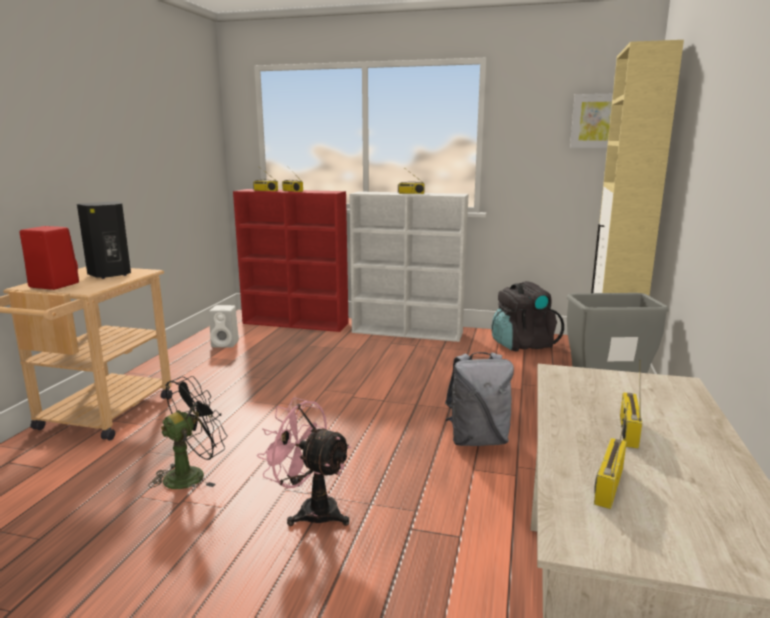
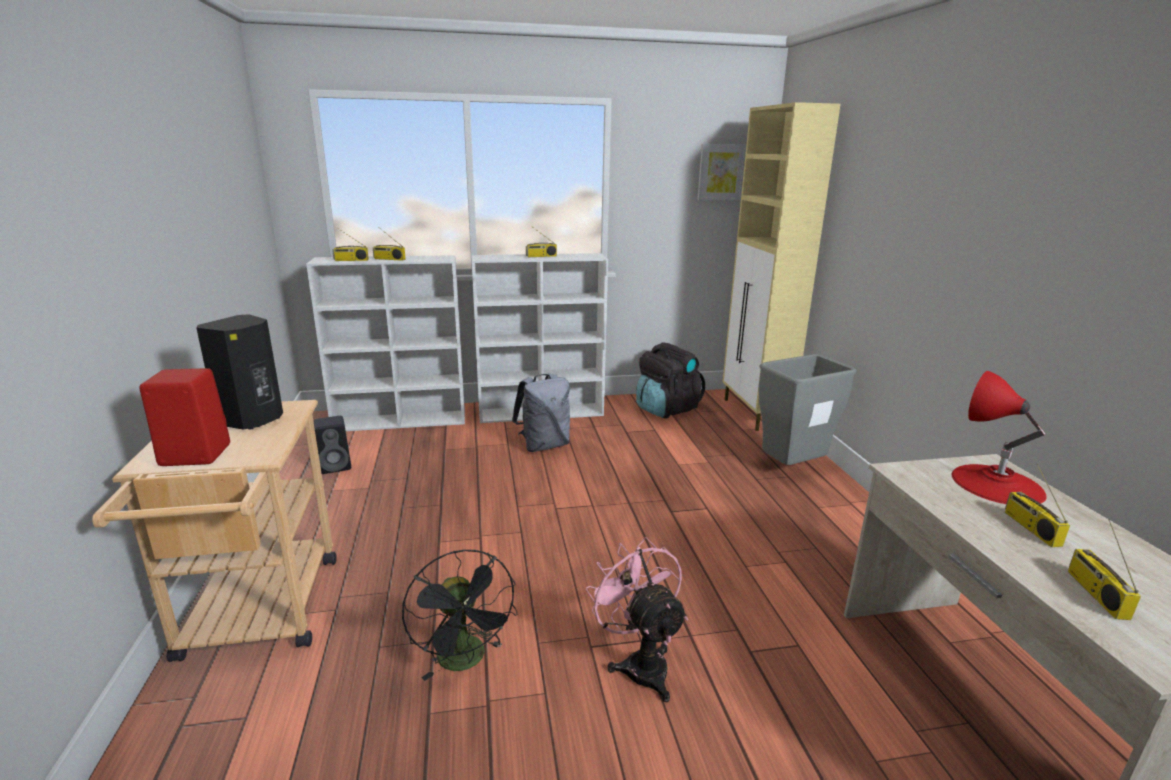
camera: 25 degrees left, 5 degrees up
black fan [148,376,227,489] -> black fan turned 135 degrees clockwise [402,550,518,681]
white speaker [209,305,239,348] -> black speaker [314,416,351,474]
red bookcase [233,189,349,332] -> white bookcase [306,255,465,431]
pink fan [257,397,351,526] -> pink fan turned 60 degrees clockwise [586,537,688,702]
grey backpack [445,352,514,446] -> grey backpack moved to [512,373,570,452]
none -> red table lamp [952,371,1047,504]

